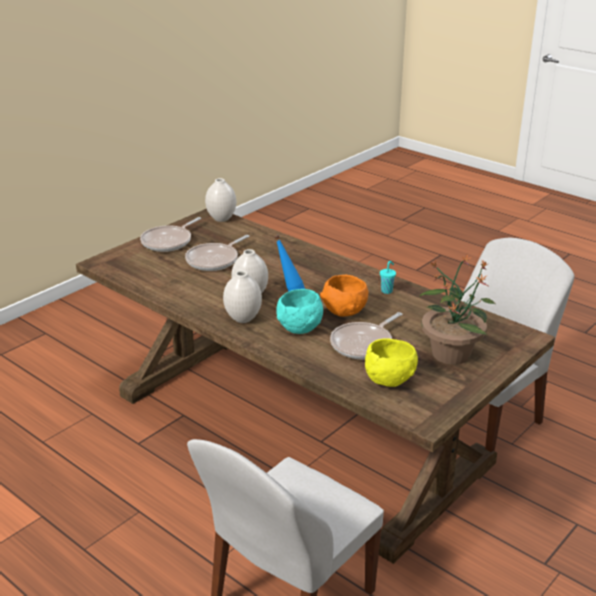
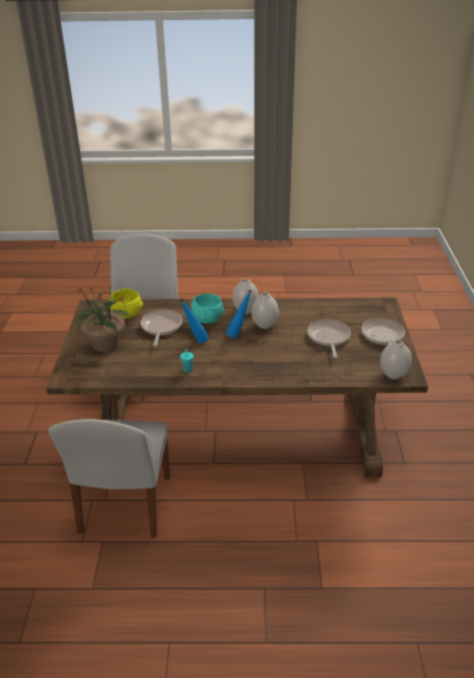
camera: 140 degrees right, 5 degrees up
orange bowl [320,275,369,317] -> blue bottle [179,298,209,343]

